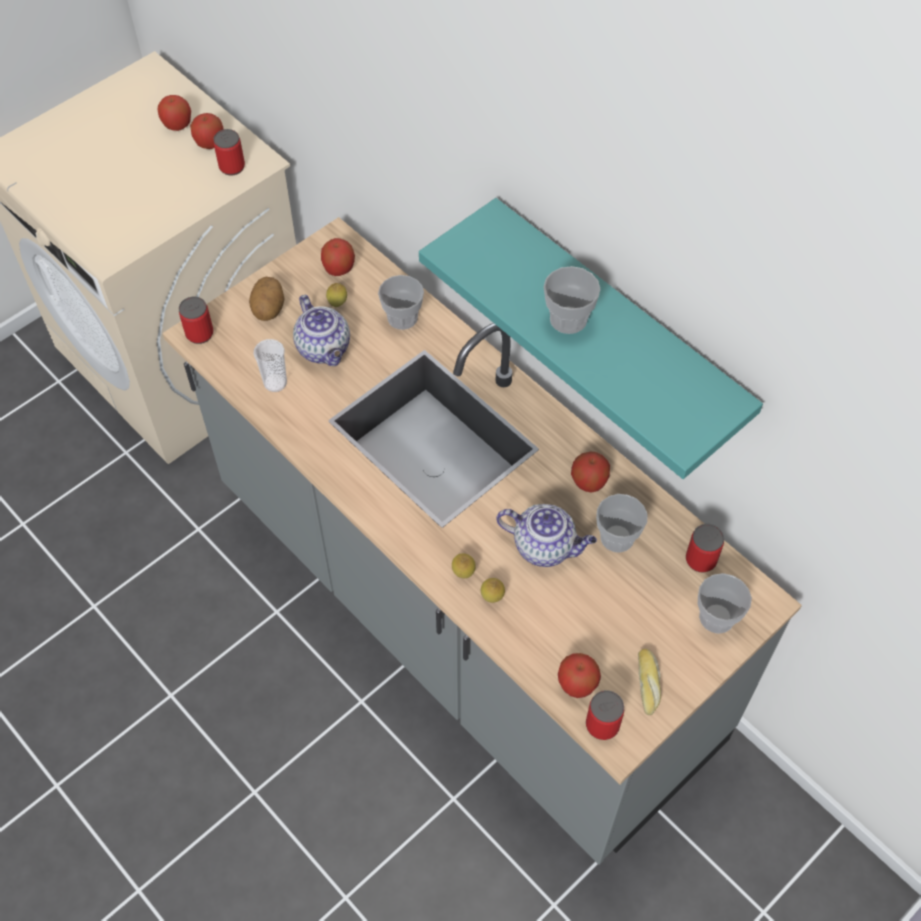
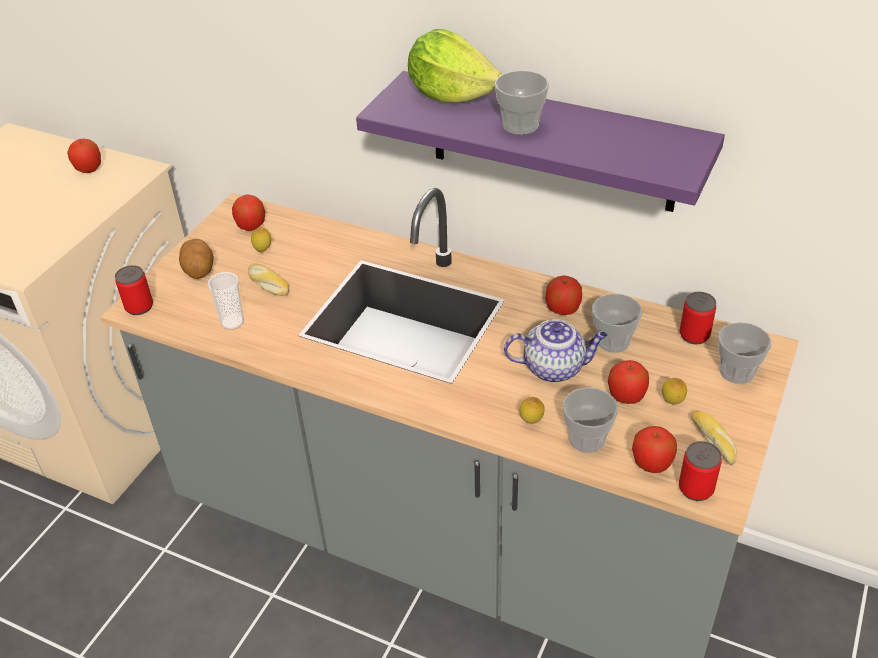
camera: 20 degrees left, 15 degrees down
apple [157,95,191,131] -> apple moved to [608,360,649,404]
can [214,129,245,176] -> none
teapot [293,295,350,366] -> bread [248,263,289,296]
cup [378,275,424,330] -> cup moved to [563,387,618,453]
turquoise shelf [419,198,763,479] -> purple shelf [356,71,725,212]
lemon [452,553,476,578] -> lemon moved to [662,378,687,405]
none -> lettuce [408,29,503,103]

